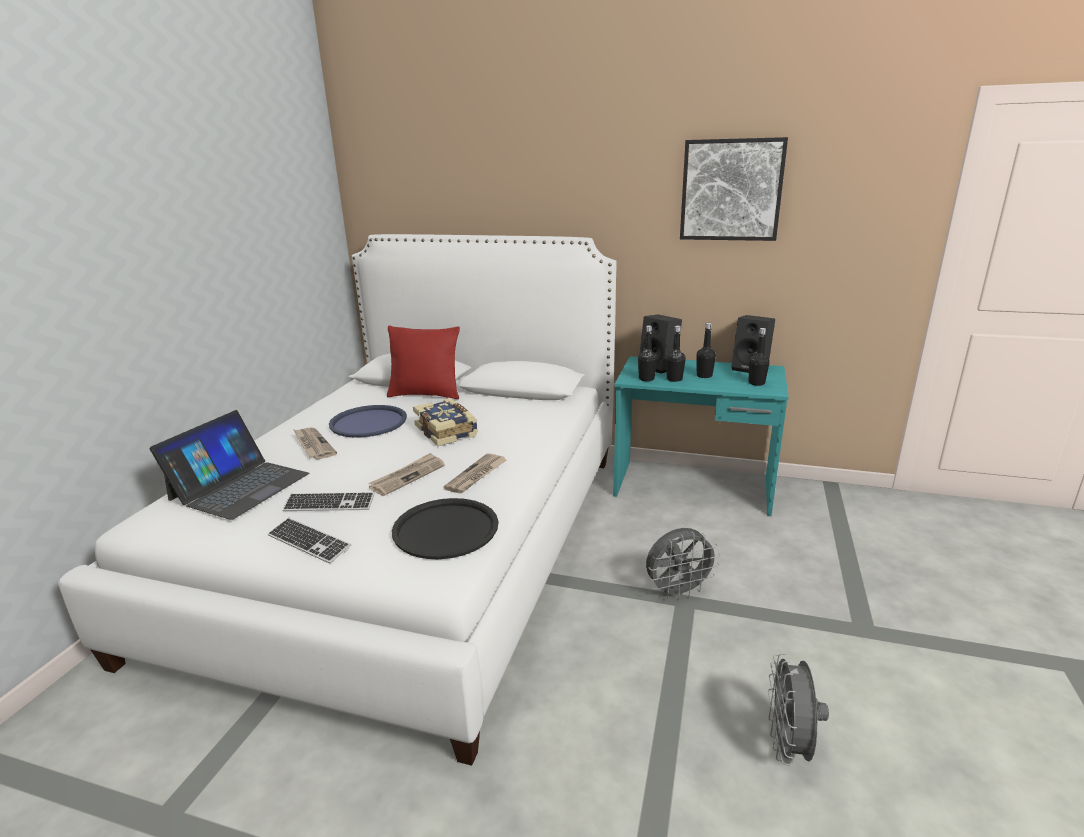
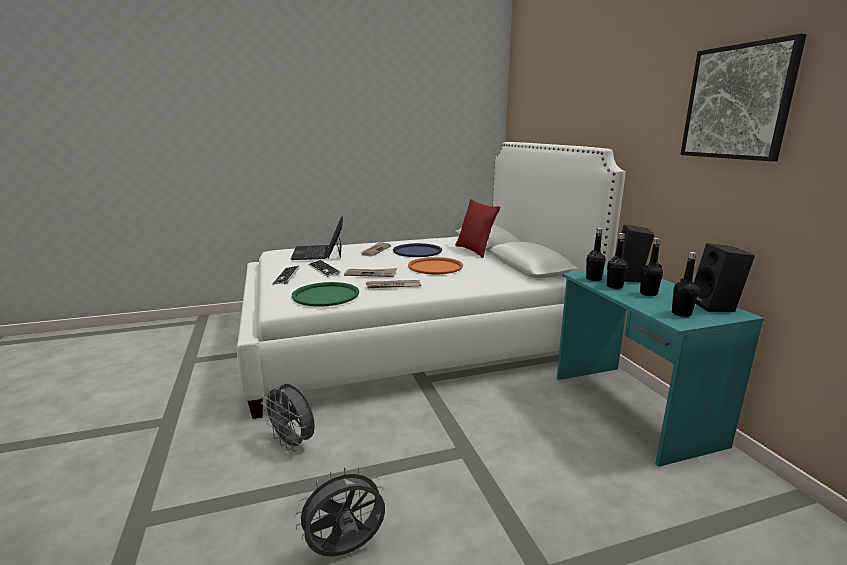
camera: 55 degrees right, 5 degrees down
laptop [150,410,309,520] -> laptop turned 90 degrees clockwise [290,216,343,260]
black tray [392,498,498,559] -> green tray [292,282,359,307]
book [413,398,478,446] -> orange tray [408,257,463,274]
grey fan [646,528,720,600] -> grey fan moved to [261,384,315,452]

